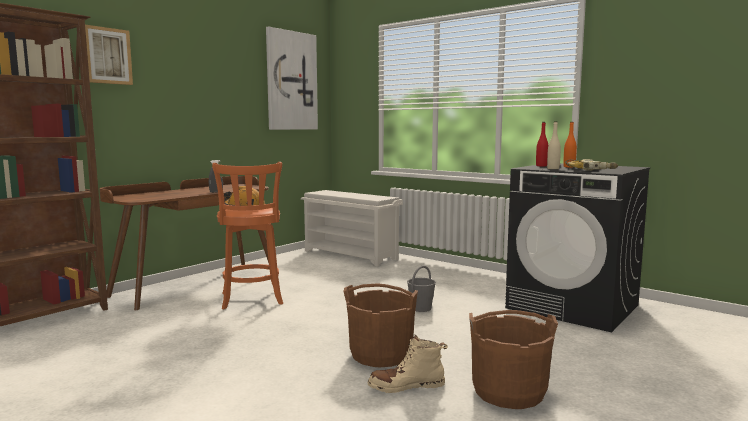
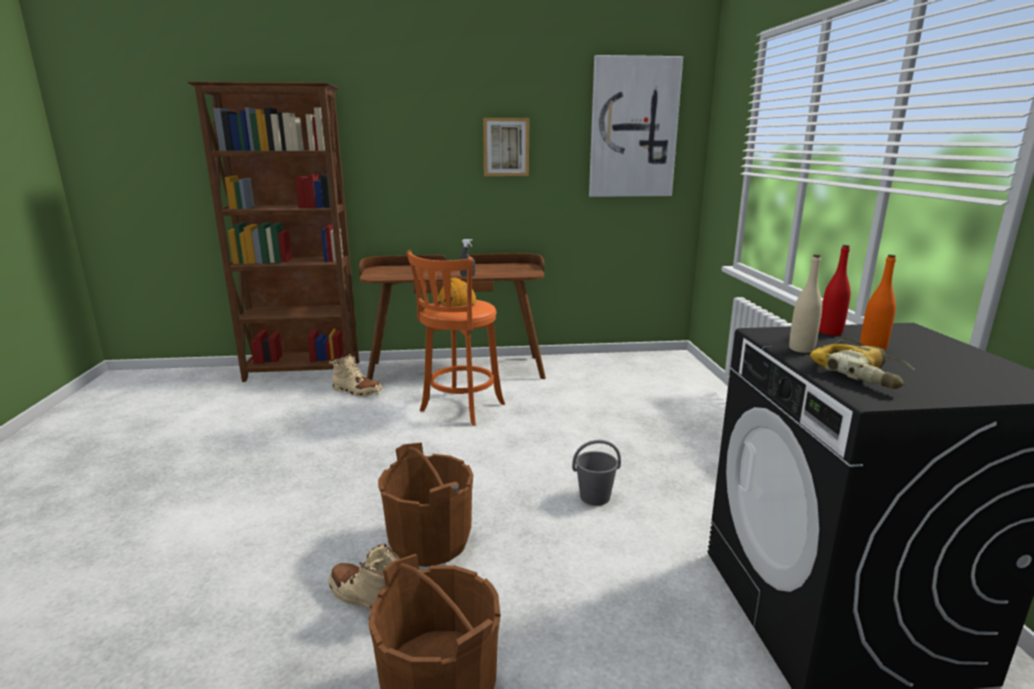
camera: 45 degrees right, 10 degrees up
picture [85,25,133,85] -> picture moved to [483,118,529,176]
white shoe rack [301,190,403,266] -> none
none -> beige boot [329,354,383,397]

